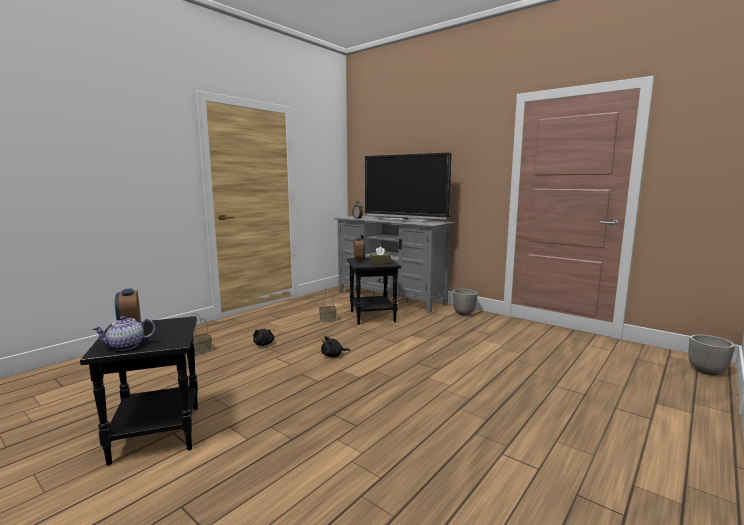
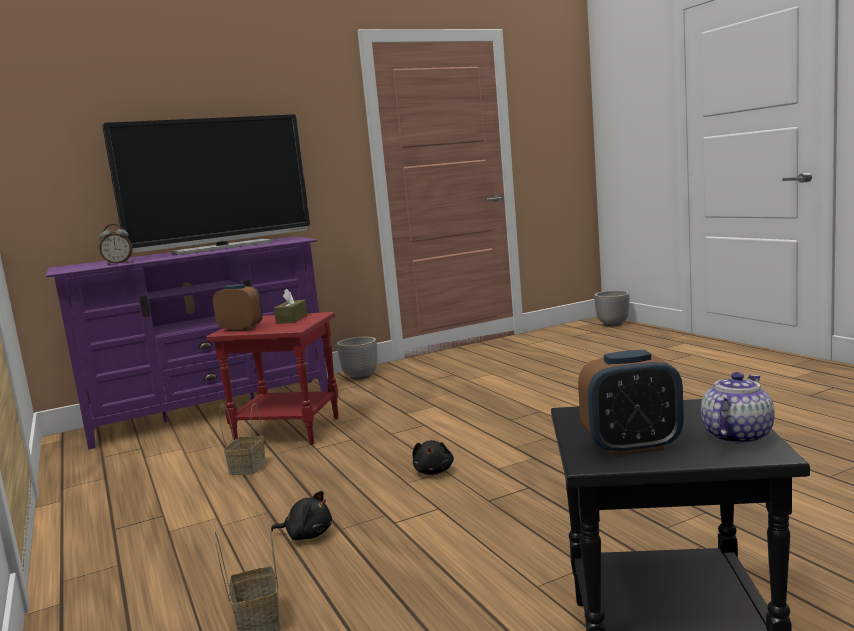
camera: 65 degrees left, 0 degrees up
teapot [92,316,155,351] -> teapot turned 135 degrees counterclockwise [701,372,775,445]
grey tv stand [333,216,455,313] -> purple tv stand [46,236,328,449]
black side table [347,257,401,325] -> red side table [206,312,339,445]

